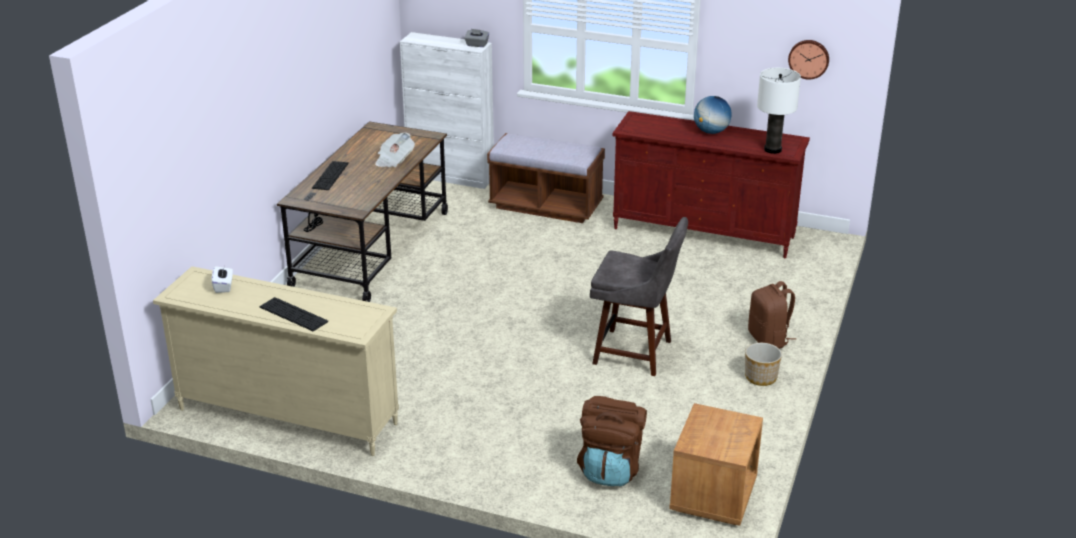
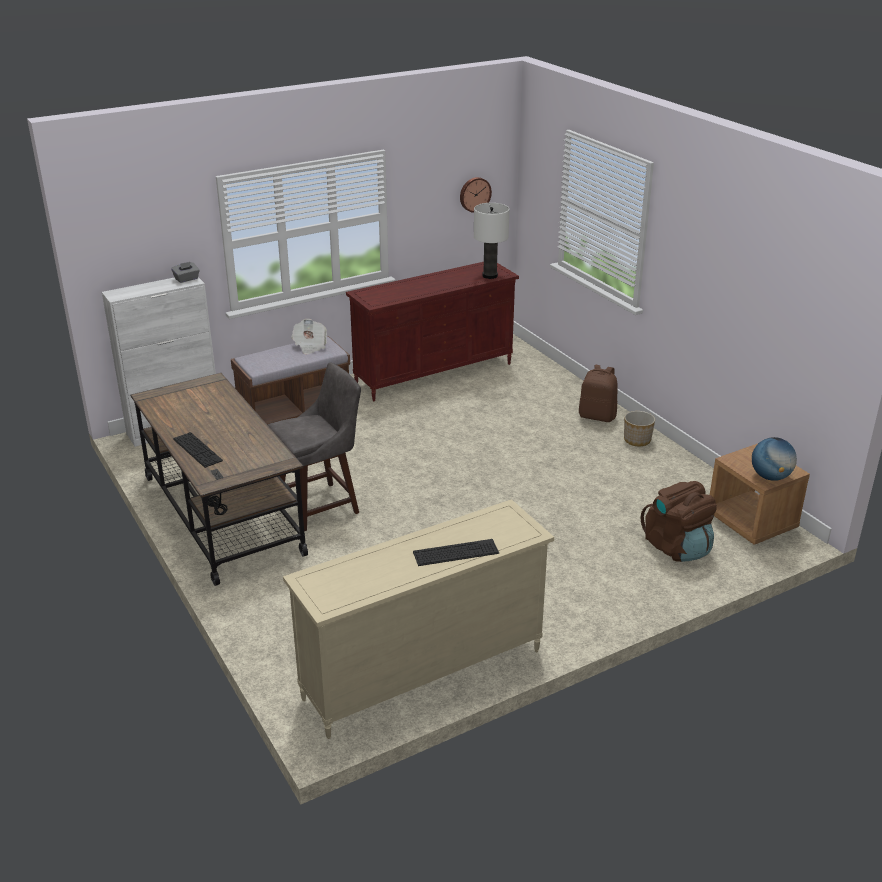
camera: 50 degrees left, 0 degrees up
white tissue box [212,266,233,293] -> none
newspaper [375,132,415,167] -> newspaper moved to [291,319,327,354]
grey stool [590,217,688,376] -> grey stool moved to [268,363,361,531]
globe [694,96,732,134] -> globe moved to [752,437,797,481]

